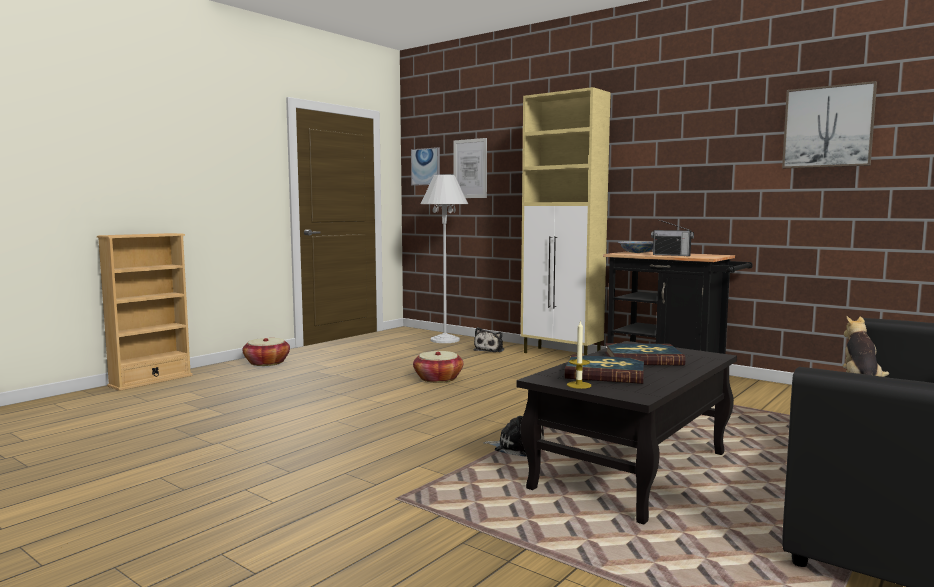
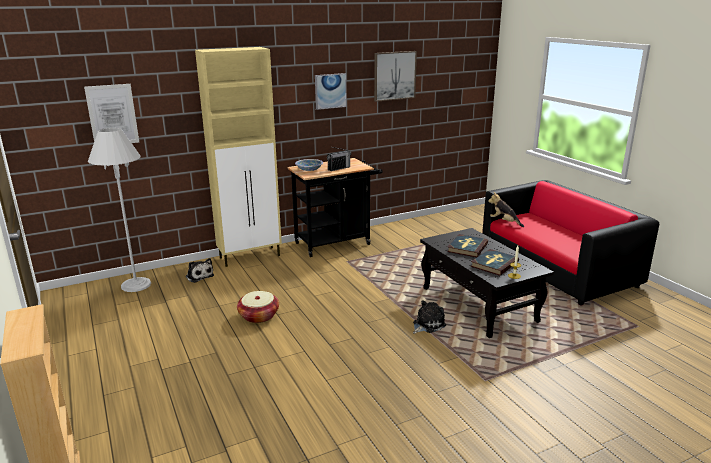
camera: 65 degrees left, 15 degrees up
basket [242,338,290,366] -> none
picture [411,147,440,186] -> picture moved to [315,73,347,110]

